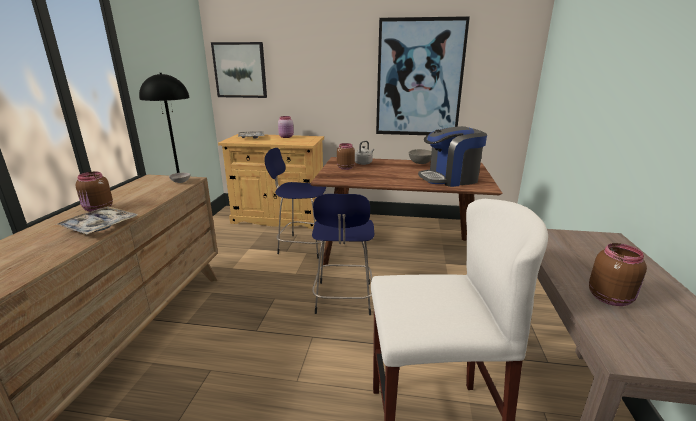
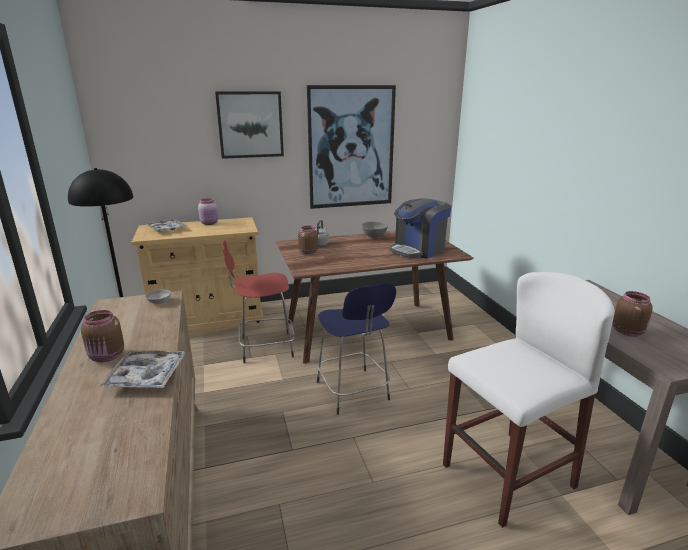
camera: 25 degrees left, 0 degrees up
picture [211,42,267,98] -> picture moved to [215,91,284,159]
blue stool [264,148,326,259] -> red stool [222,240,295,363]

